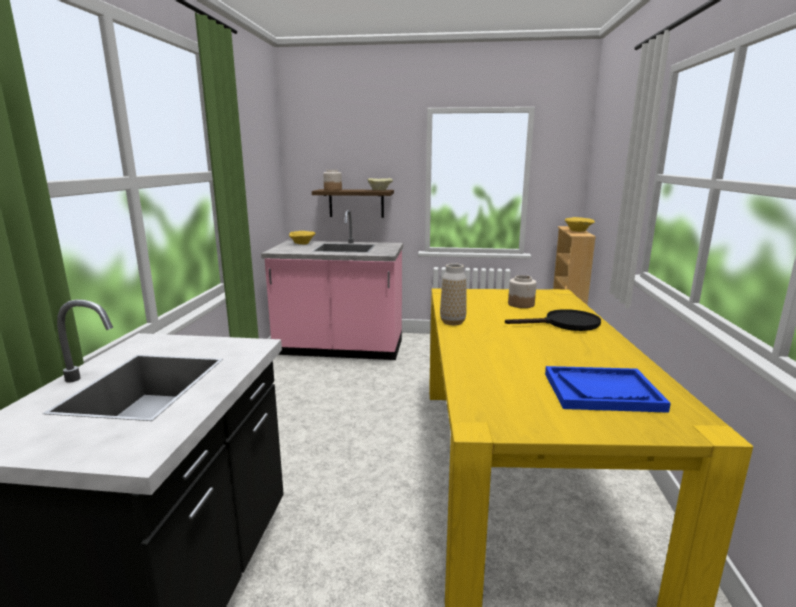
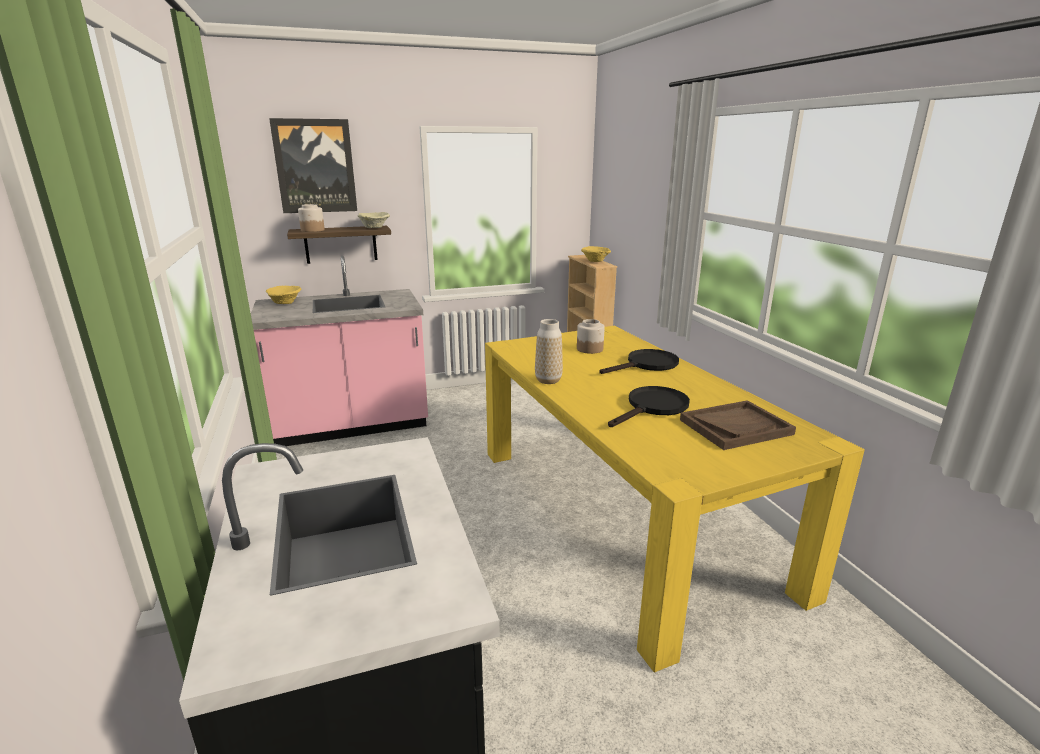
camera: 25 degrees left, 5 degrees up
blue tray [545,366,671,413] -> brown tray [680,400,796,450]
none -> picture [269,118,357,213]
none -> black frying pan [608,386,690,427]

